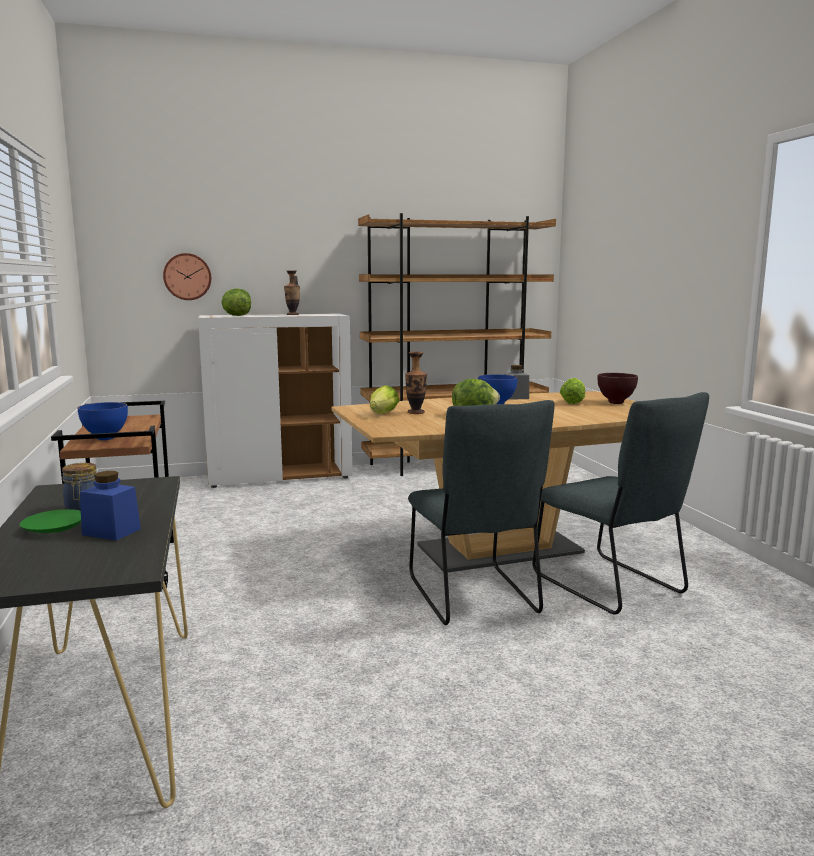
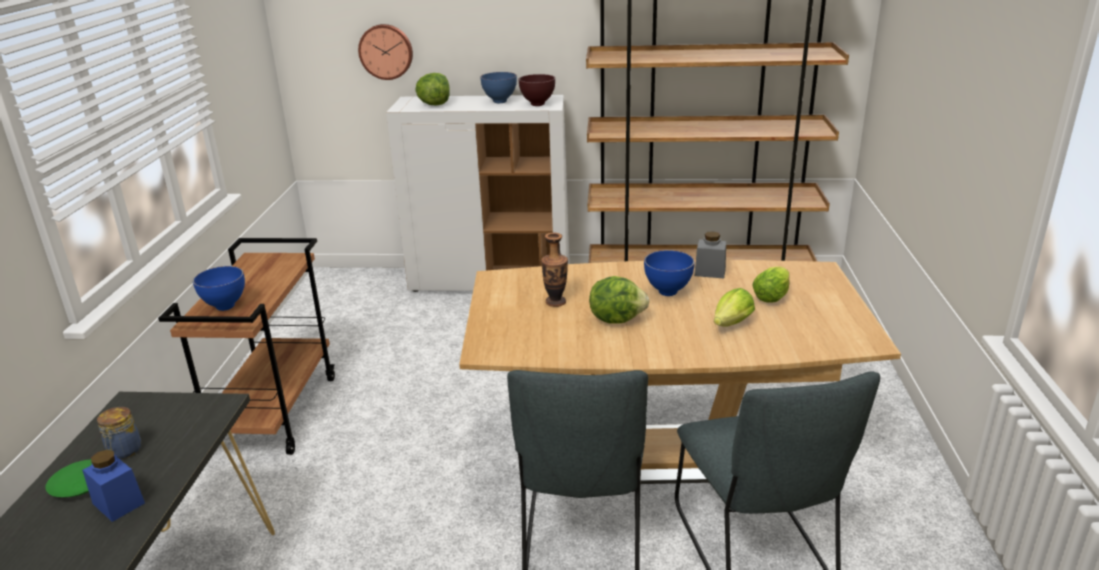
camera: 20 degrees right, 15 degrees up
vase [284,270,300,315] -> blue bowl [481,72,517,103]
lettuce [370,385,399,414] -> lettuce moved to [714,288,755,326]
brown bowl [598,373,638,404] -> brown bowl moved to [519,74,555,106]

